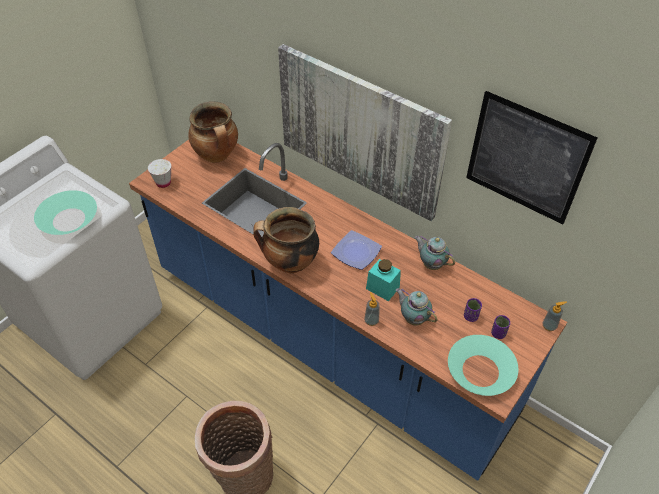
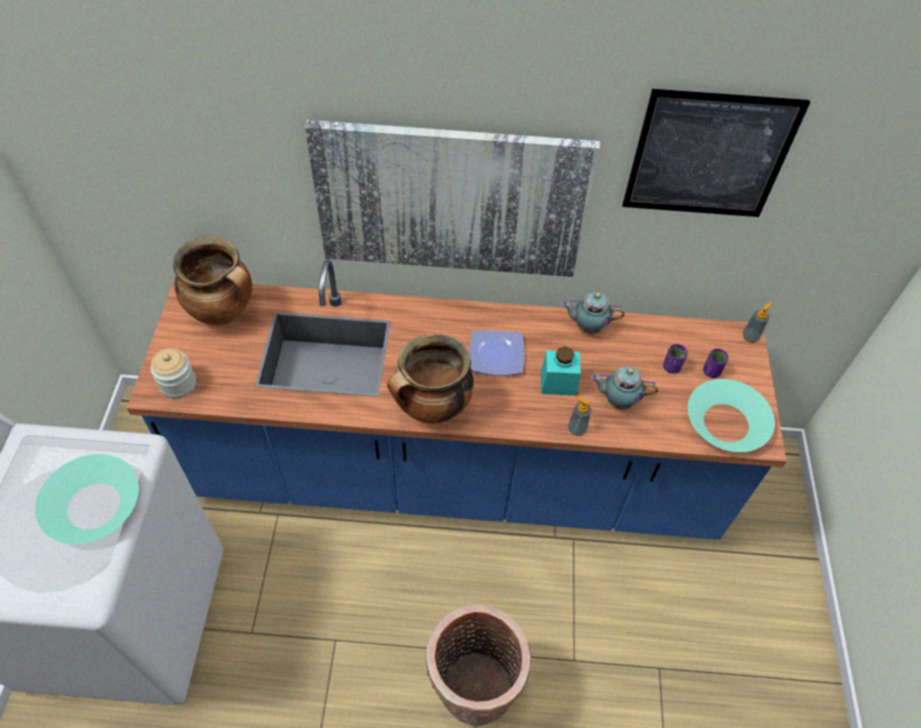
camera: 35 degrees left, 5 degrees up
white cup [148,159,171,188] -> jar [151,348,196,398]

